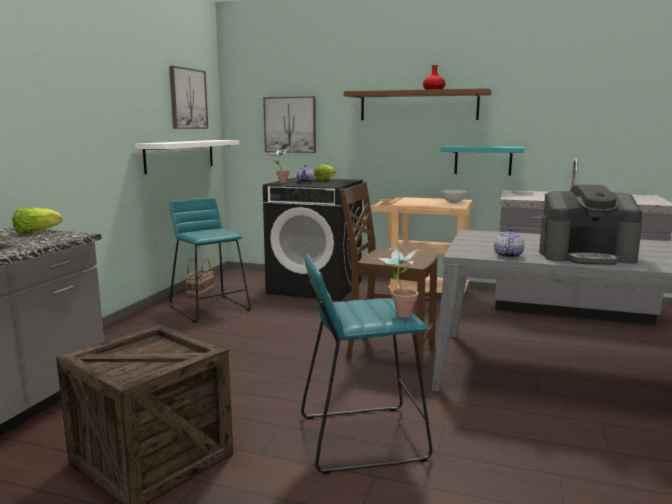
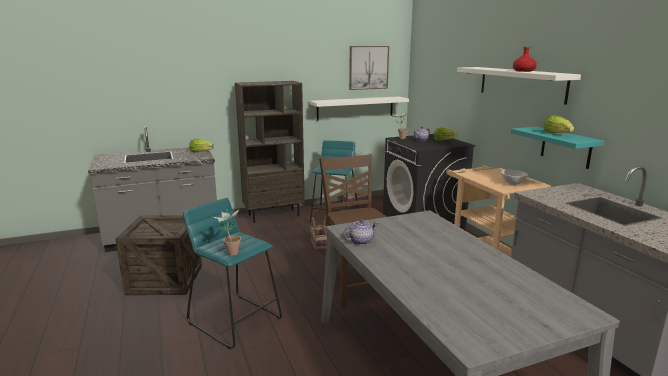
camera: 50 degrees right, 5 degrees up
picture [263,96,316,153] -> none
brown shelf [344,88,491,120] -> white shelf [457,67,581,105]
coffee machine [539,184,642,265] -> none
none -> brown bookcase [235,81,305,223]
none -> basket [310,216,327,250]
none -> lettuce [543,115,574,133]

